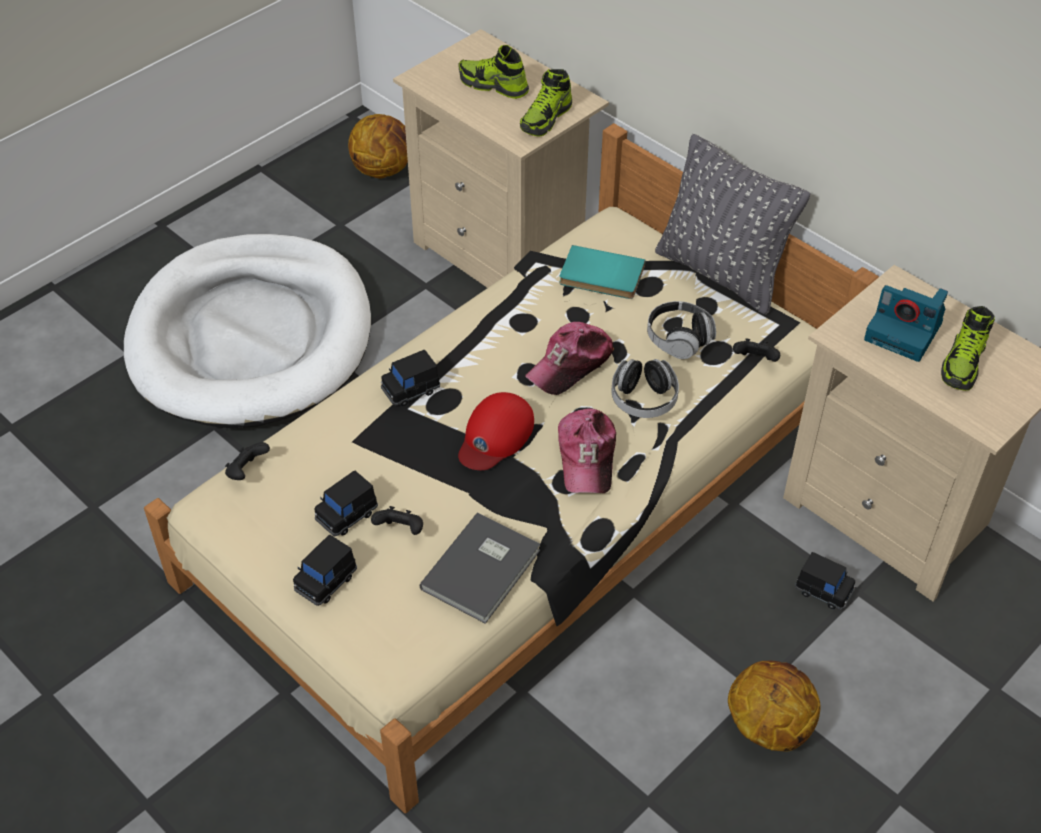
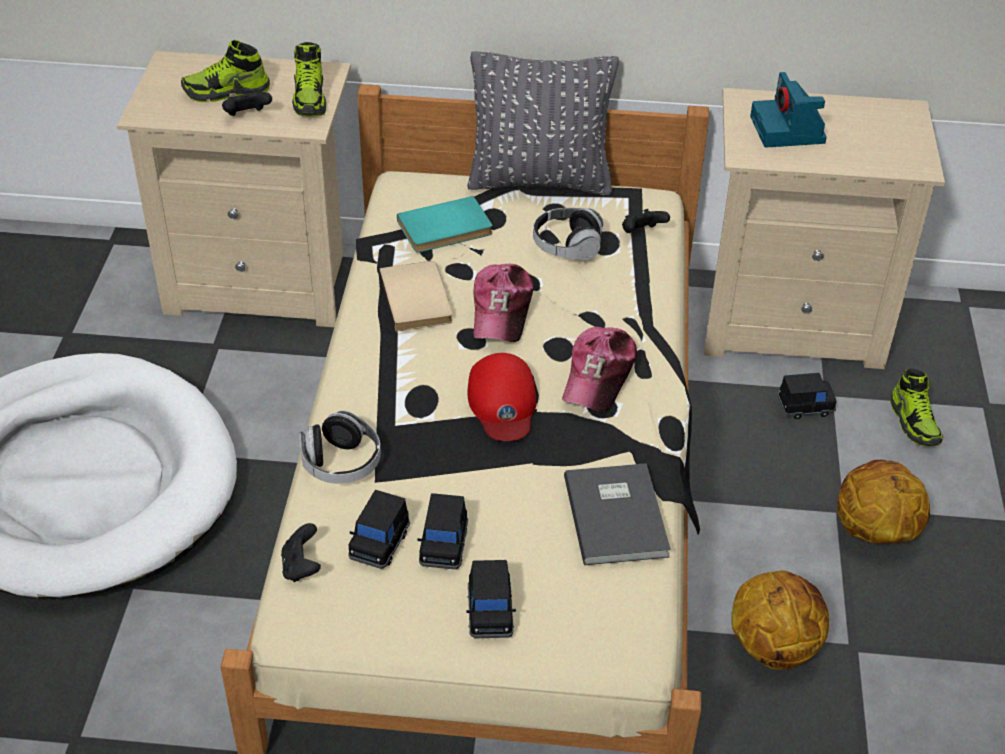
camera: 40 degrees left, 5 degrees down
basketball [348,114,408,178] -> basketball moved to [731,571,829,670]
black game controller [371,506,423,535] -> black game controller moved to [222,90,272,116]
black toy car [381,350,440,406] -> black toy car moved to [348,490,410,569]
cap [558,408,616,493] -> cap turned 60 degrees clockwise [562,327,637,412]
headphones [611,359,679,418] -> headphones moved to [300,411,381,483]
camera [864,285,948,362] -> camera turned 90 degrees clockwise [750,72,827,147]
shoe [941,306,995,391] -> shoe moved to [890,368,943,446]
none -> beige book [379,261,453,332]

